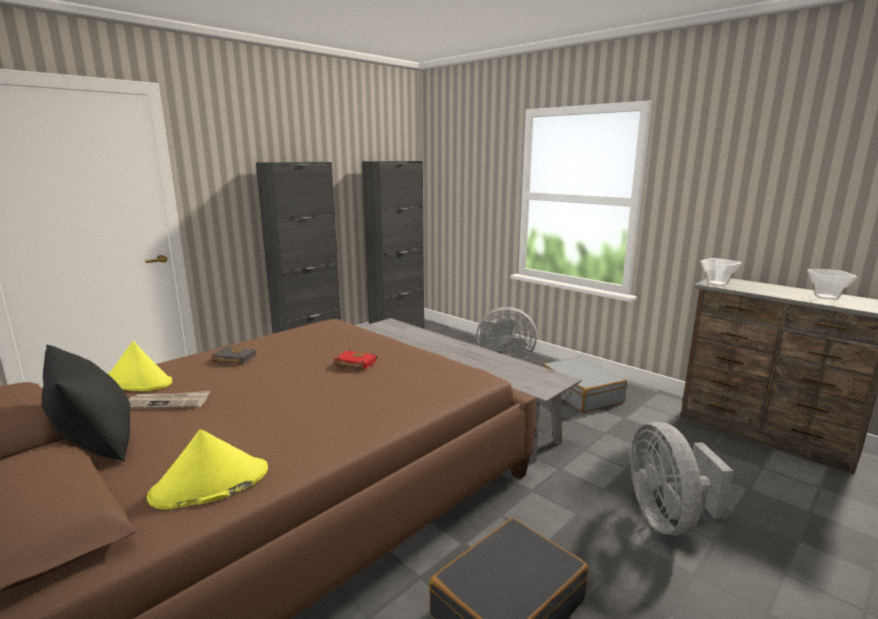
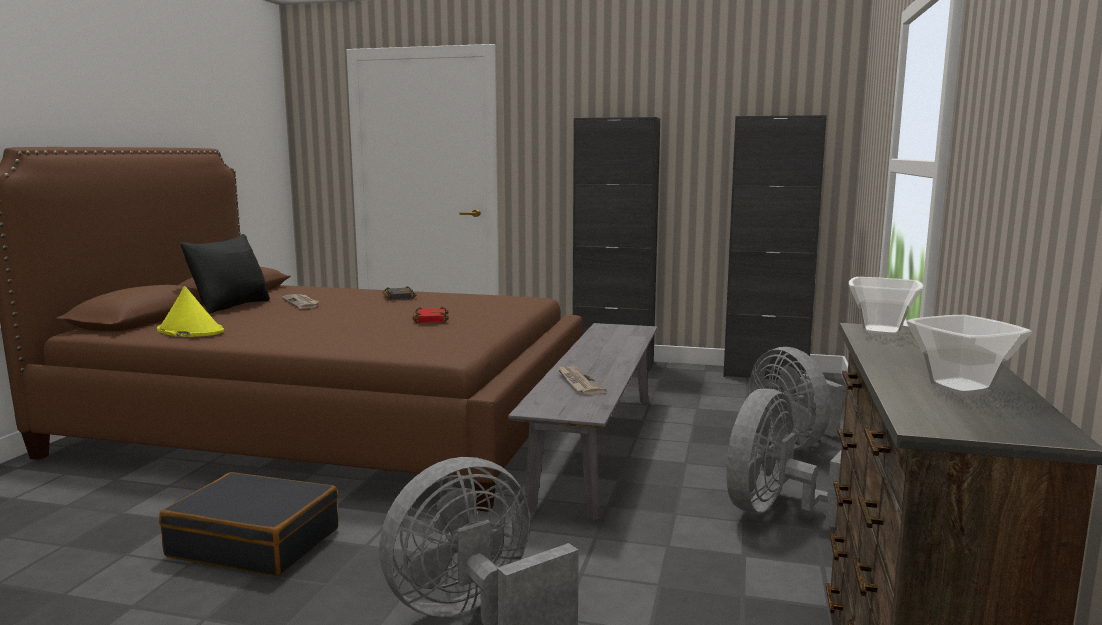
camera: 60 degrees right, 5 degrees down
yellow hat [107,341,172,391] -> none
grey suitcase [542,356,627,413] -> grey fan [726,389,841,528]
none -> newspaper [557,366,607,395]

